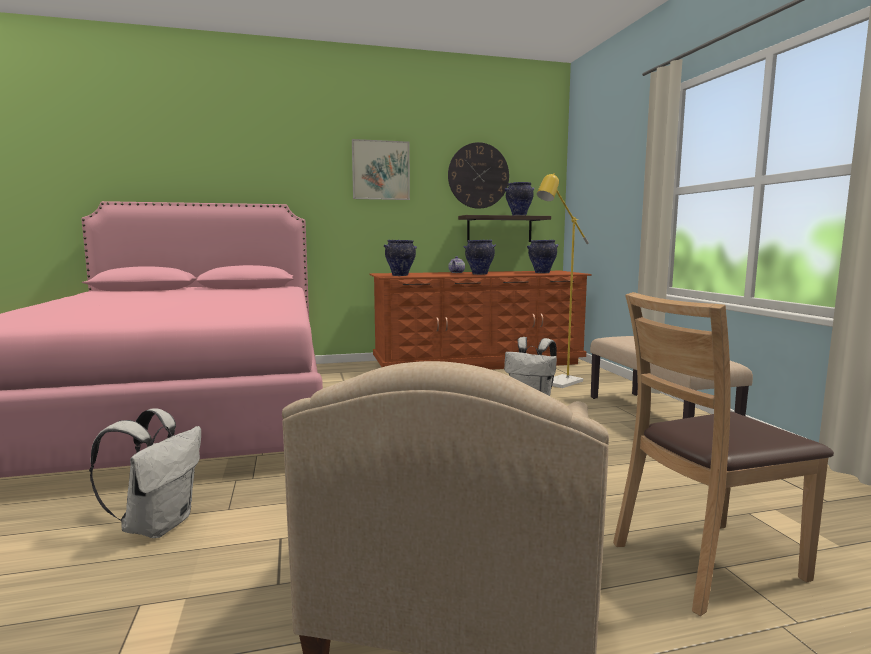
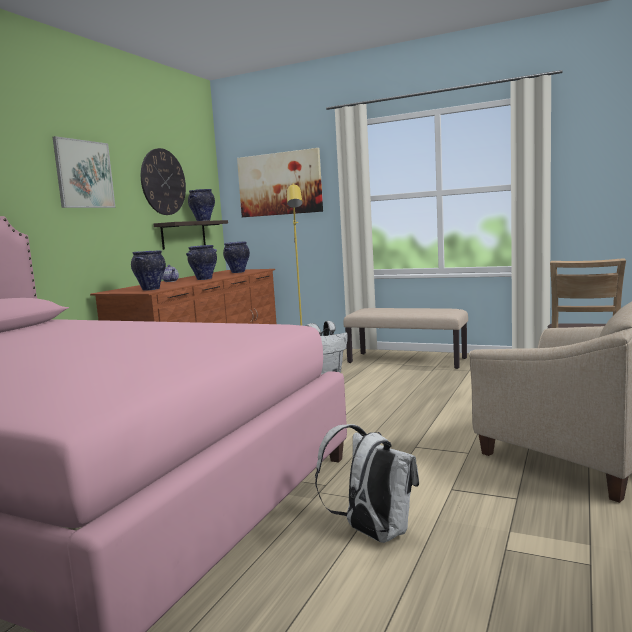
camera: 50 degrees left, 0 degrees up
none -> picture [237,148,323,217]

